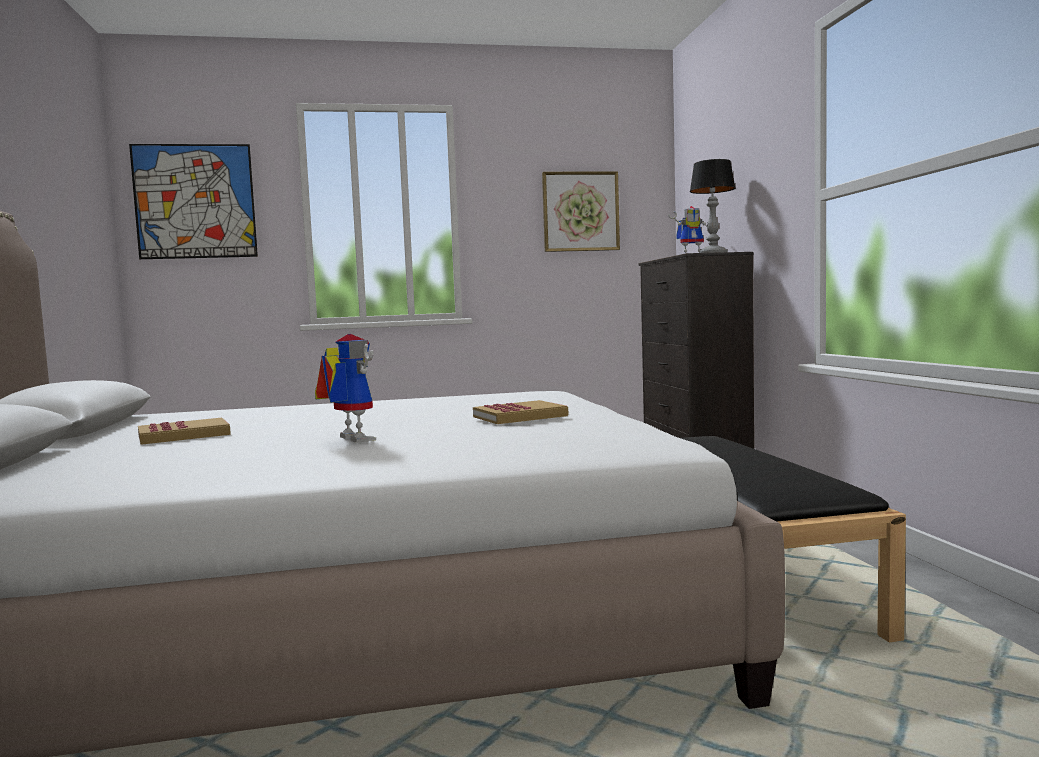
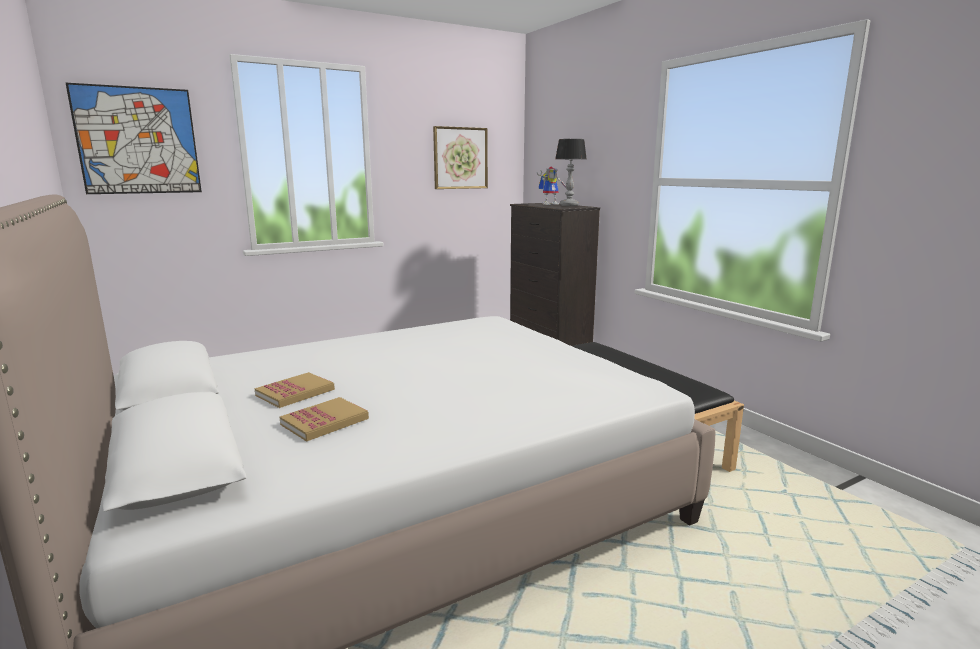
camera: 20 degrees left, 10 degrees up
toy robot [315,334,376,443] -> none
book [473,400,568,424] -> book moved to [280,397,369,442]

